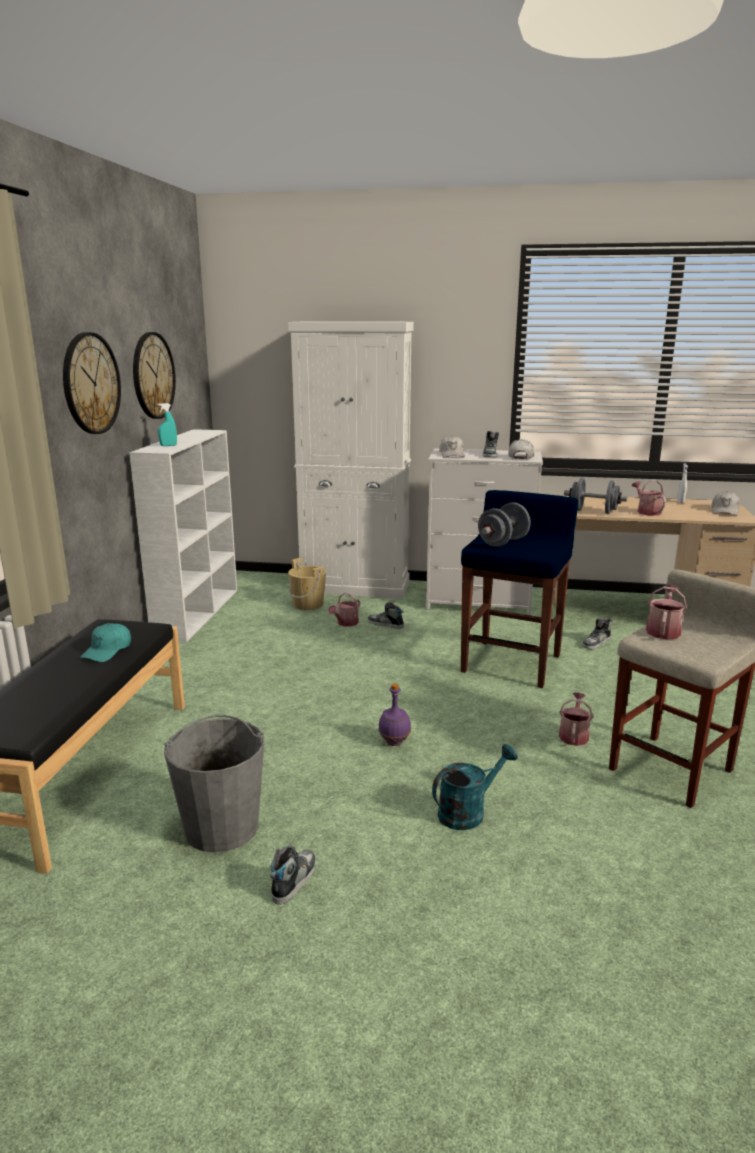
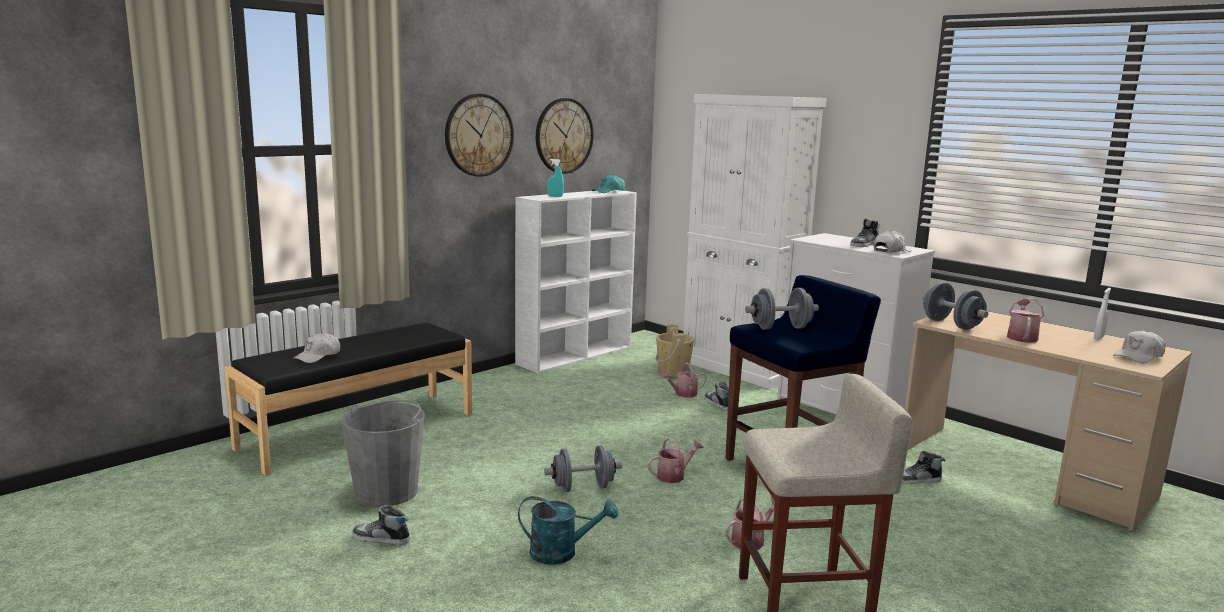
camera: 35 degrees right, 5 degrees down
turquoise cap [80,623,131,662] -> turquoise cap moved to [592,174,625,193]
shoe [270,845,315,905] -> shoe turned 135 degrees counterclockwise [353,505,410,546]
purple bottle [378,684,411,746] -> grey dumbbell [544,445,622,492]
white cap [439,435,465,457] -> white cap moved to [293,332,340,363]
watering can [646,585,687,639] -> watering can moved to [648,437,704,483]

